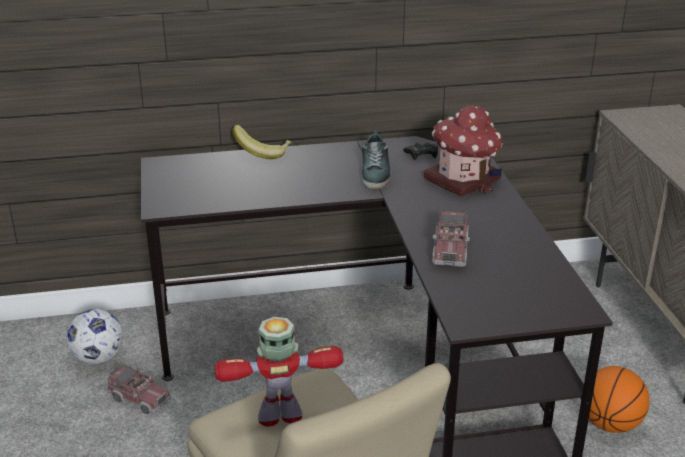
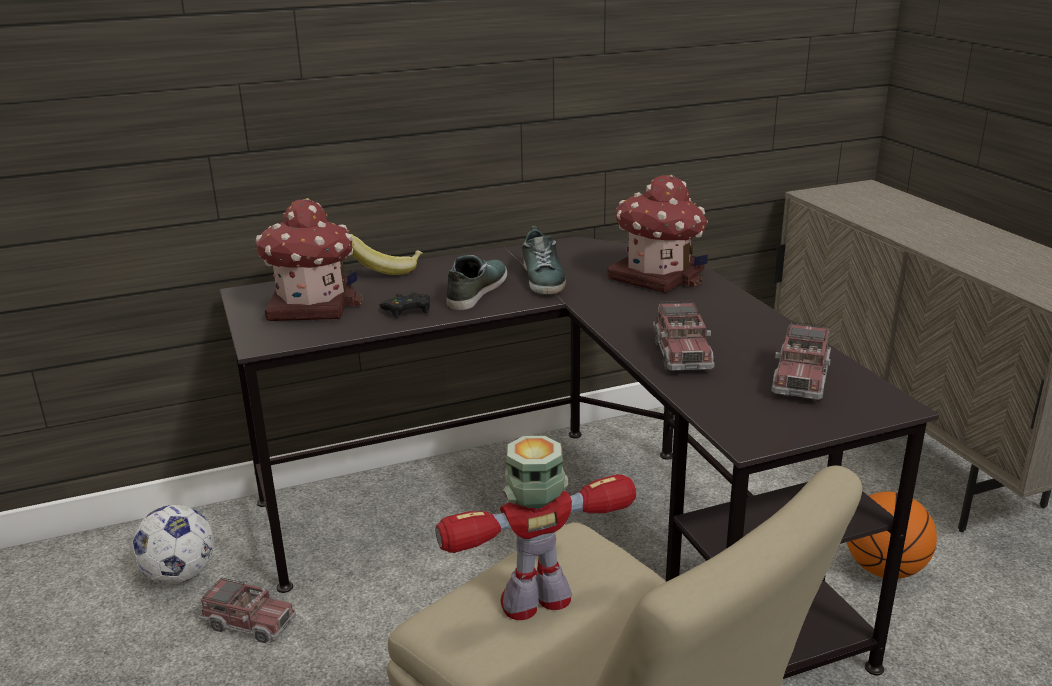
camera: 10 degrees left, 5 degrees down
black game controller [403,143,438,160] -> black game controller moved to [379,292,430,318]
none -> toy house [255,198,362,321]
none -> shoe [446,255,507,310]
none -> toy truck [771,322,831,400]

